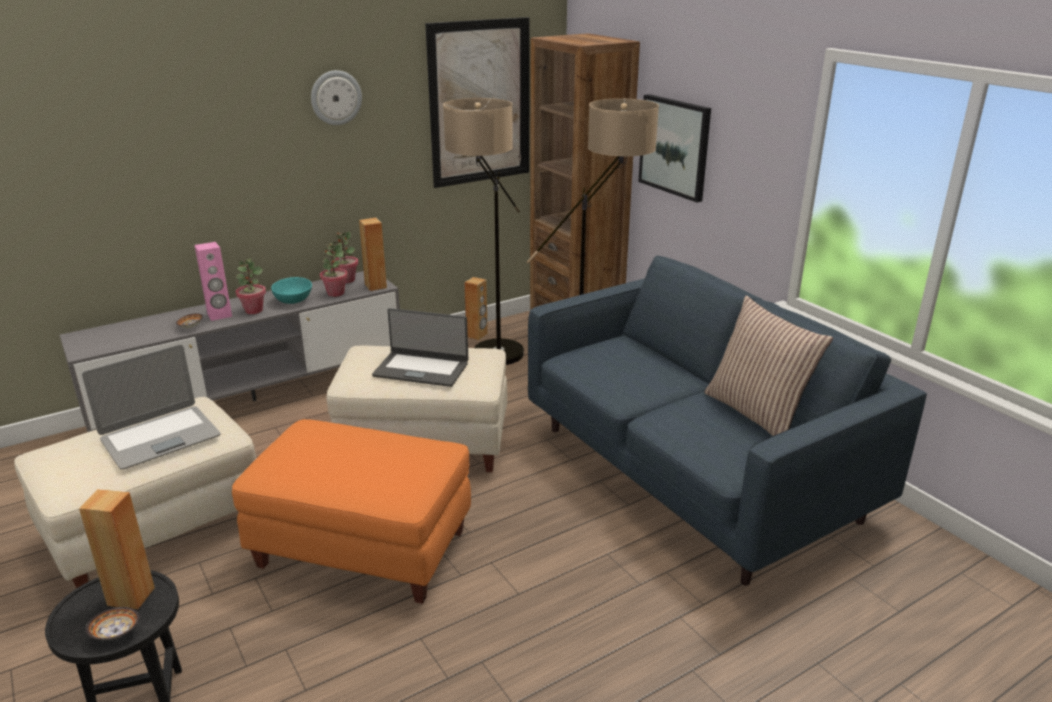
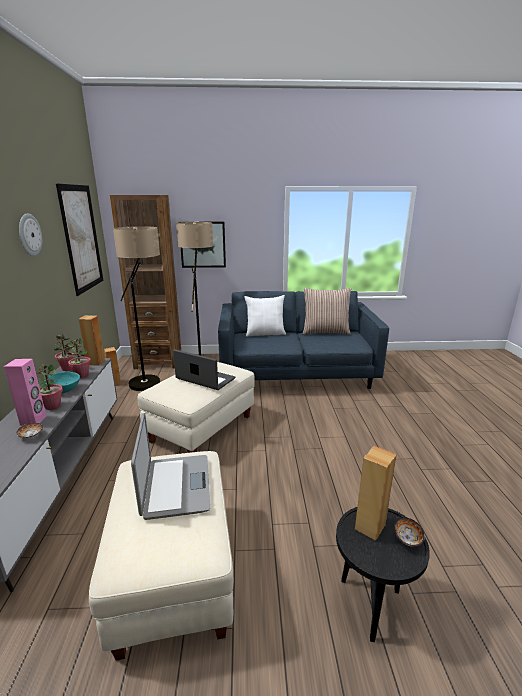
camera: 60 degrees left, 5 degrees down
orange ottoman [232,419,471,604] -> none
laptop [372,308,468,387] -> laptop turned 105 degrees counterclockwise [173,349,235,390]
none -> white pillow [244,295,286,337]

